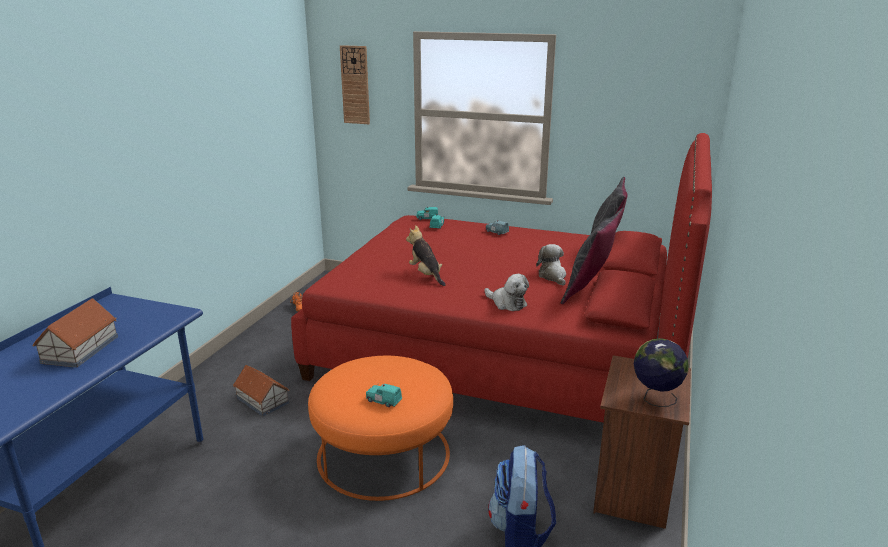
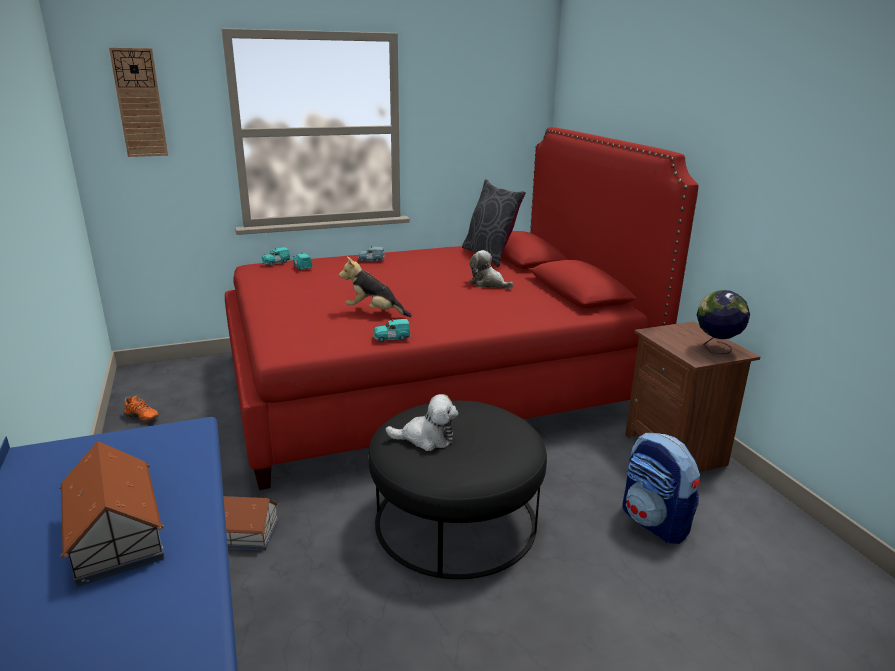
camera: 40 degrees left, 0 degrees up
orange ottoman [308,356,453,501] -> black ottoman [369,401,547,579]
turquoise toy car [366,383,402,407] -> turquoise toy car moved to [374,319,410,343]
plush toy [485,274,529,311] -> plush toy moved to [385,394,458,451]
grey pillow [561,208,624,304] -> none

